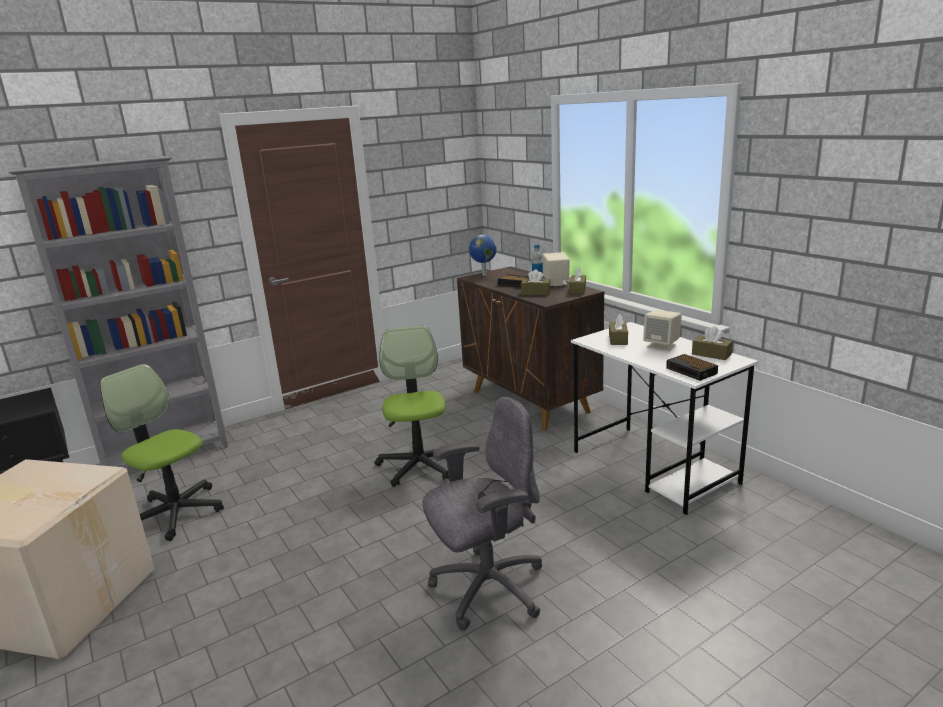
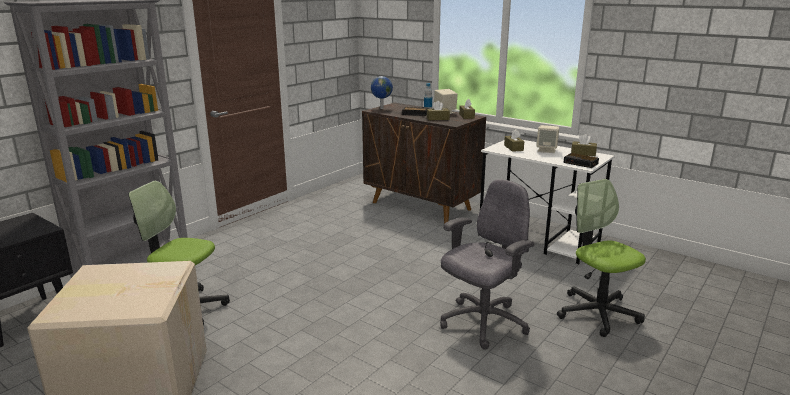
camera: 20 degrees left, 0 degrees up
office chair [375,326,449,487] -> office chair moved to [557,179,646,337]

